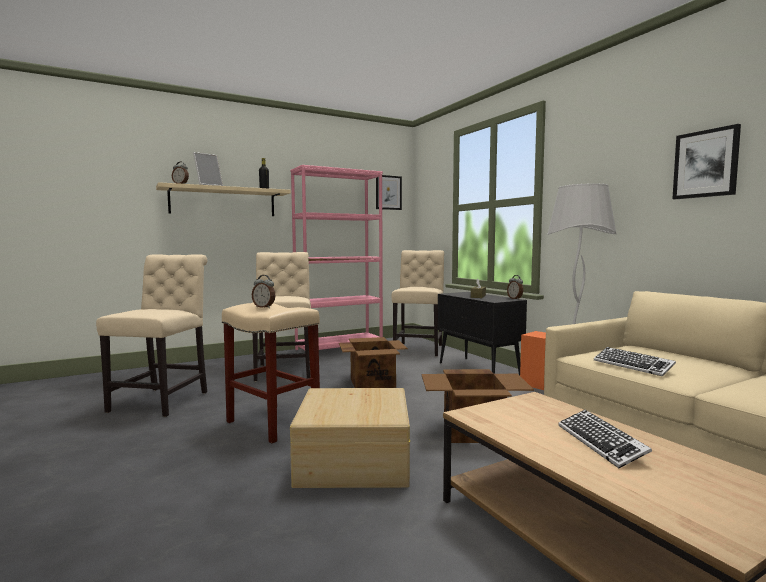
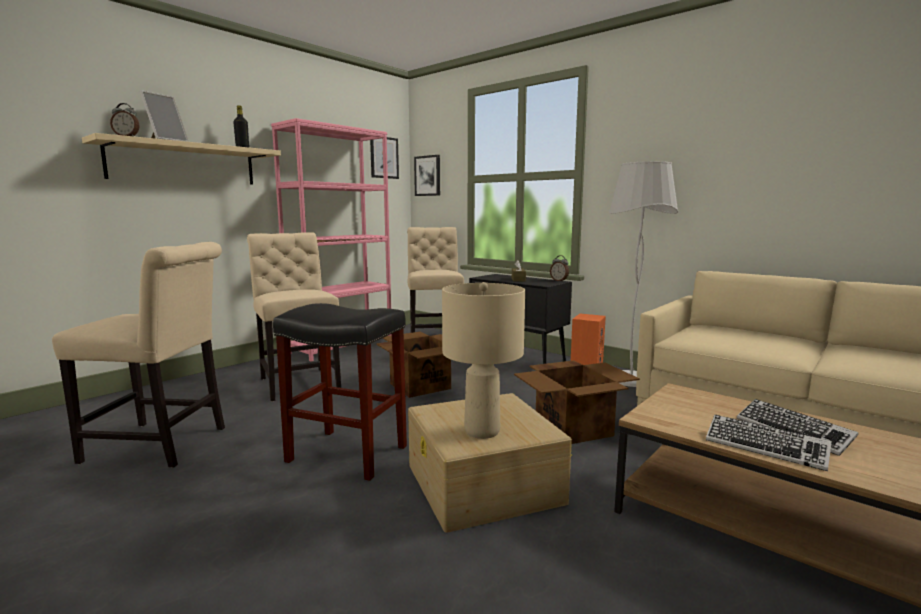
camera: 20 degrees left, 5 degrees up
beige chair [96,254,207,417] -> beige chair turned 105 degrees clockwise [52,242,225,468]
beige stool [222,303,320,443] -> black stool [273,303,407,481]
alarm clock [252,275,275,308] -> none
keyboard [594,347,676,376] -> keyboard moved to [706,415,832,471]
picture [672,124,741,199] -> picture moved to [414,155,440,196]
none -> beige table lamp [442,282,525,439]

